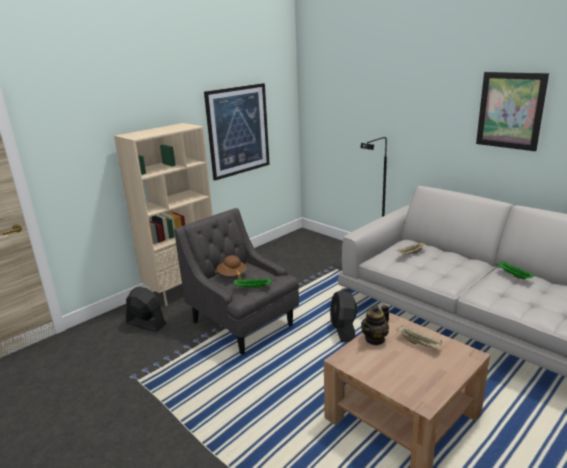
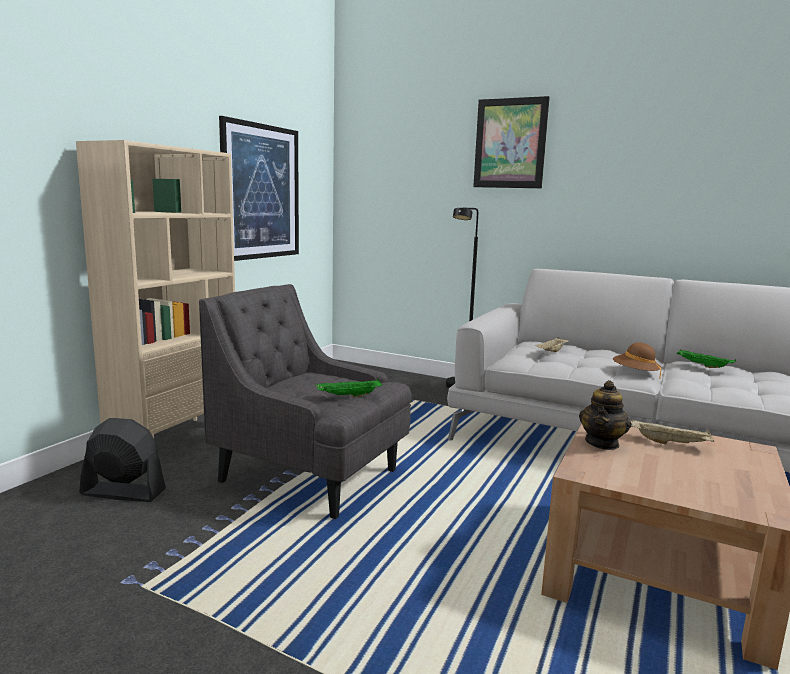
camera: 20 degrees left, 10 degrees down
brown hat [216,255,247,279] -> brown hat moved to [613,343,661,379]
black fan [330,290,357,343] -> none
picture [476,72,549,151] -> picture moved to [473,96,550,188]

